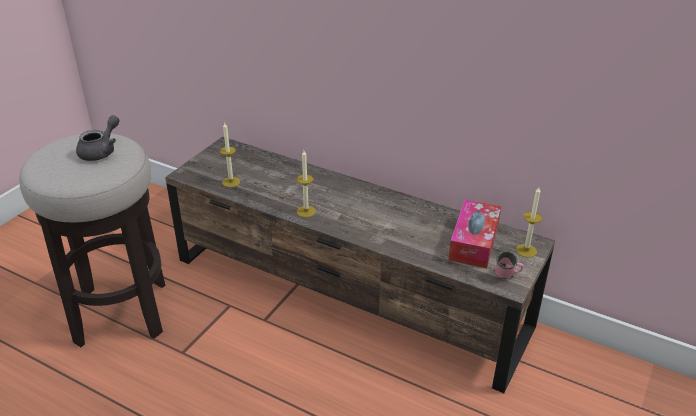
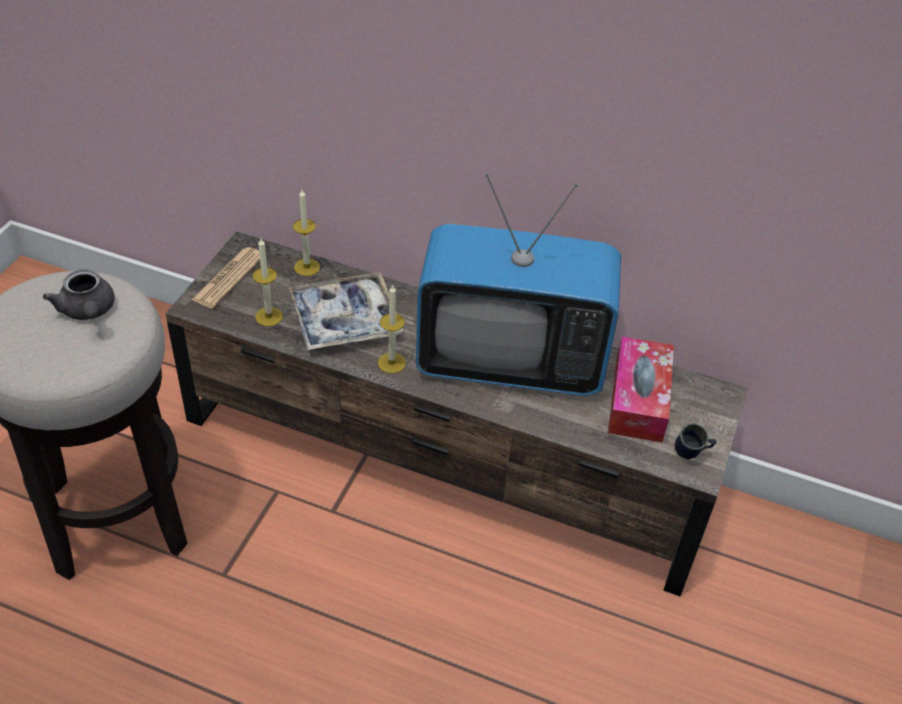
camera: 10 degrees left, 10 degrees up
grey teapot [76,115,120,161] -> grey teapot turned 135 degrees clockwise [43,269,115,320]
pink mug [495,251,524,280] -> blue mug [675,423,717,459]
candle [516,187,542,257] -> candle moved to [293,190,320,276]
none -> newspaper [192,247,260,308]
none -> tray [289,272,403,350]
none -> television [416,173,621,396]

